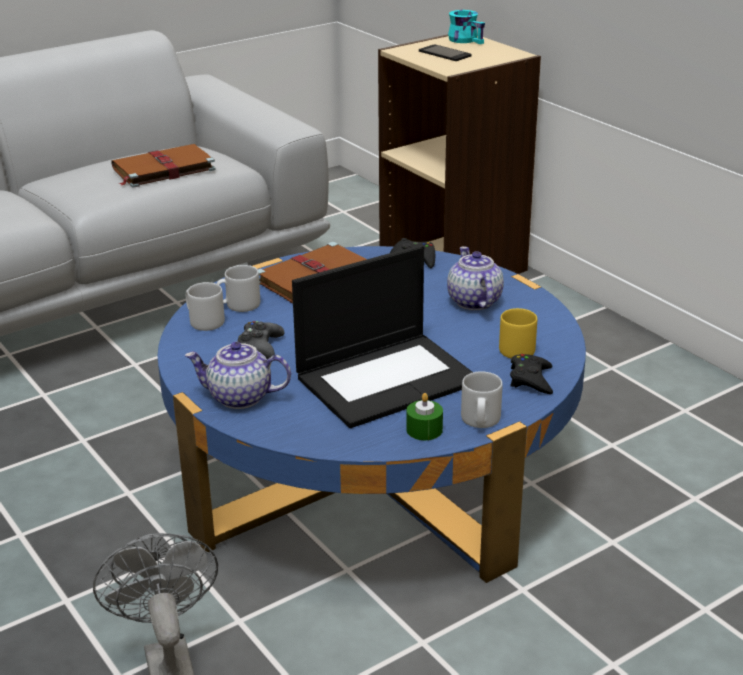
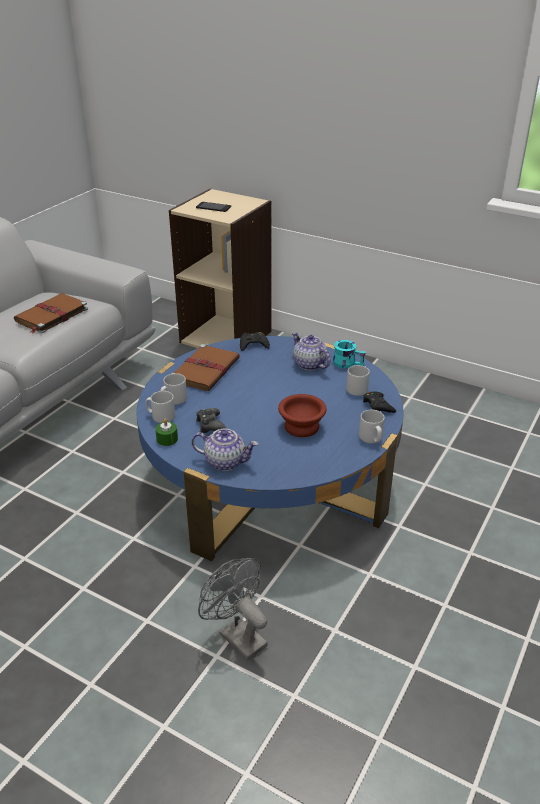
camera: 25 degrees left, 5 degrees up
teapot [185,342,291,409] -> teapot turned 150 degrees counterclockwise [191,429,258,471]
laptop [292,245,473,428] -> brown bowl [278,394,327,437]
green candle [406,393,443,440] -> green candle moved to [155,418,178,446]
turquoise mug [448,10,485,44] -> turquoise mug moved to [333,340,366,368]
yellow mug [499,308,537,358] -> grey mug [346,365,370,396]

